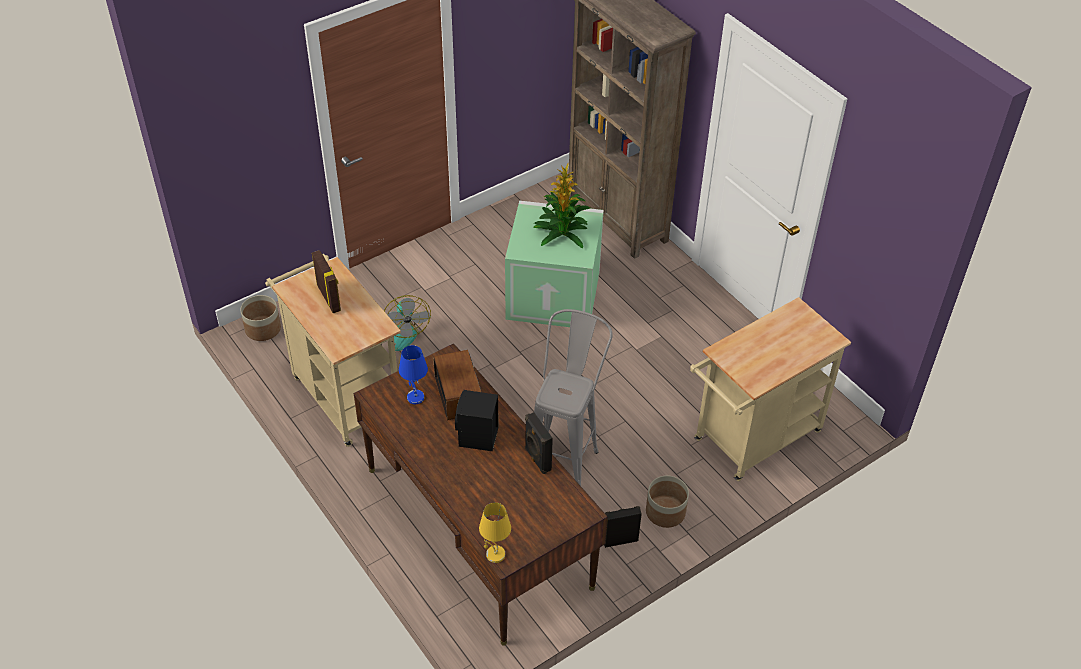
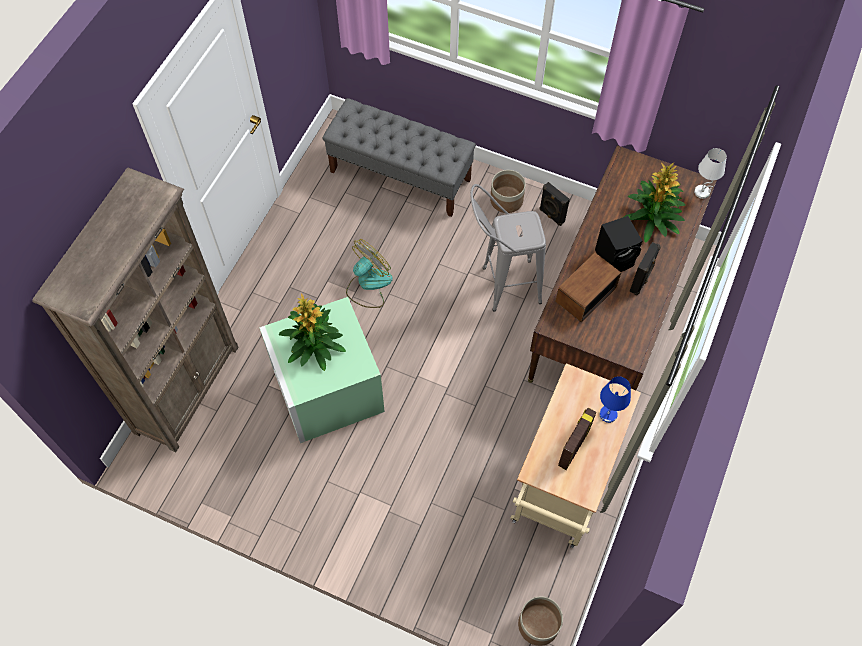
camera: 120 degrees left, 15 degrees up
fan [384,295,431,351] -> fan moved to [346,239,393,308]
blue table lamp [399,345,428,404] -> blue table lamp moved to [599,376,631,423]
yellow table lamp [479,503,511,563] -> white table lamp [694,148,727,199]
black speaker [525,412,553,474] -> black speaker moved to [630,242,661,295]
beige cart [690,297,851,481] -> grey bench [322,98,476,217]
none -> potted plant [624,162,685,243]

